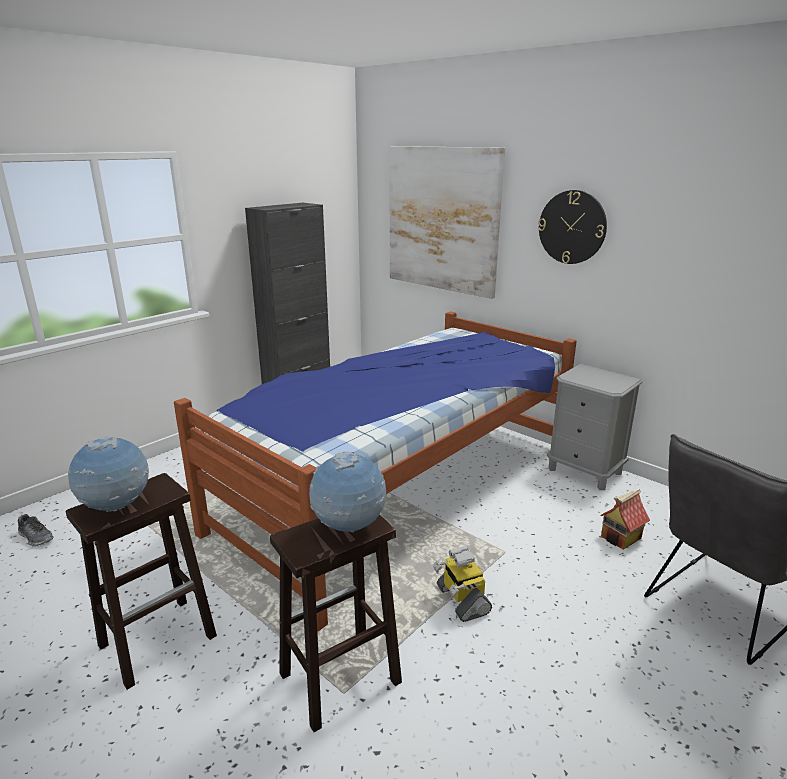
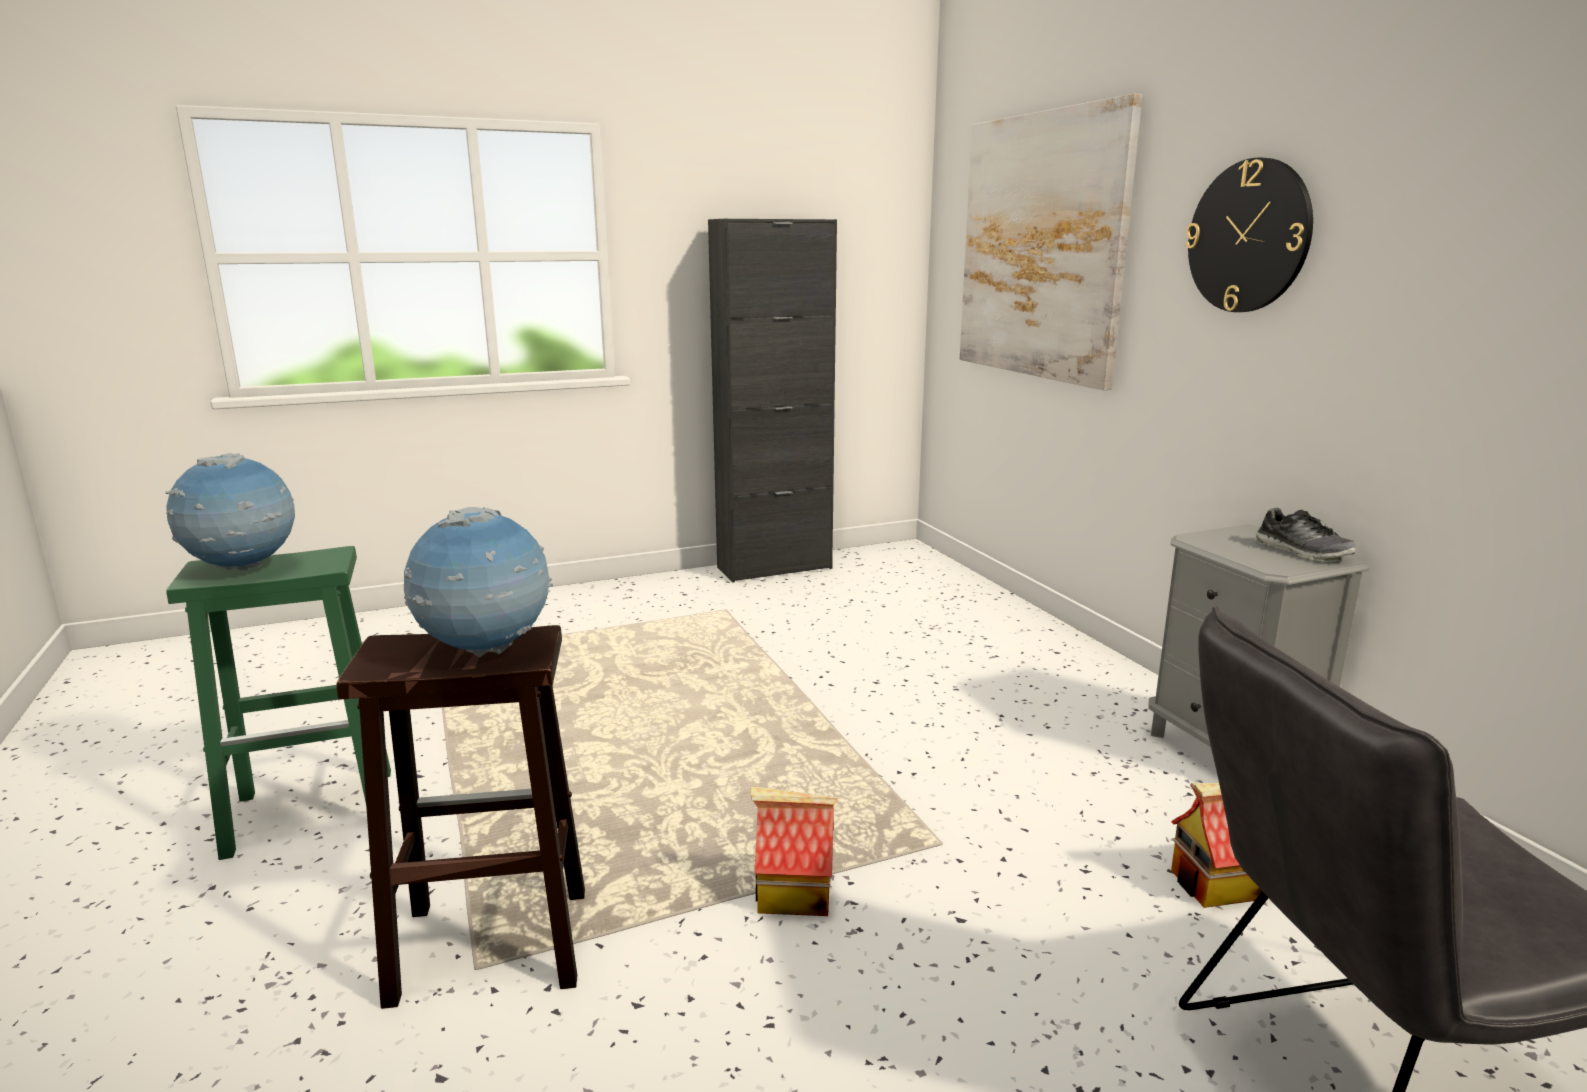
camera: 25 degrees right, 5 degrees down
shoe [18,514,54,547] -> shoe moved to [1254,508,1357,562]
brown stool [66,473,217,690] -> green stool [166,546,391,860]
bed [174,311,577,632] -> none
toy robot [433,546,492,622] -> toy house [750,786,837,916]

